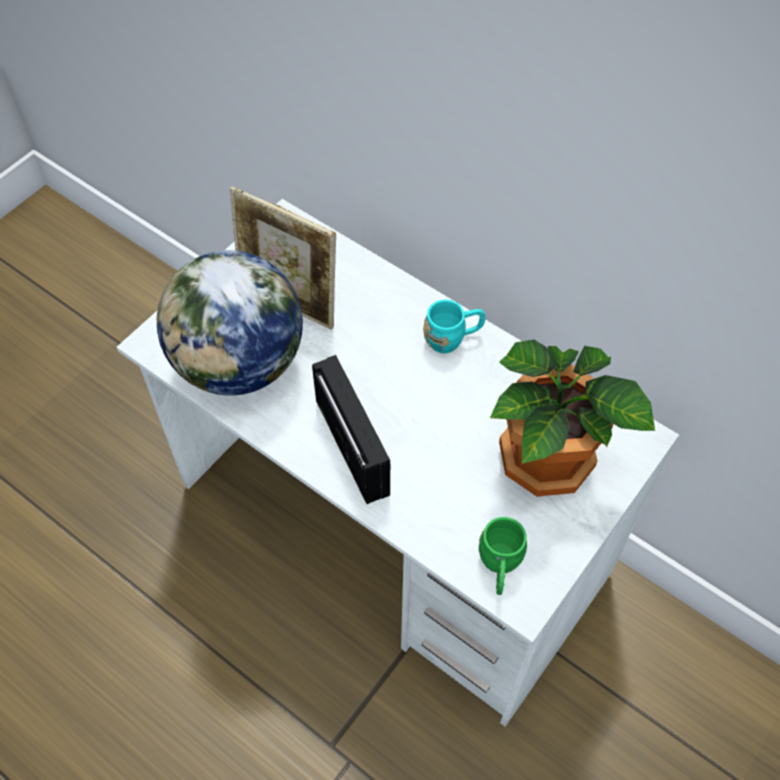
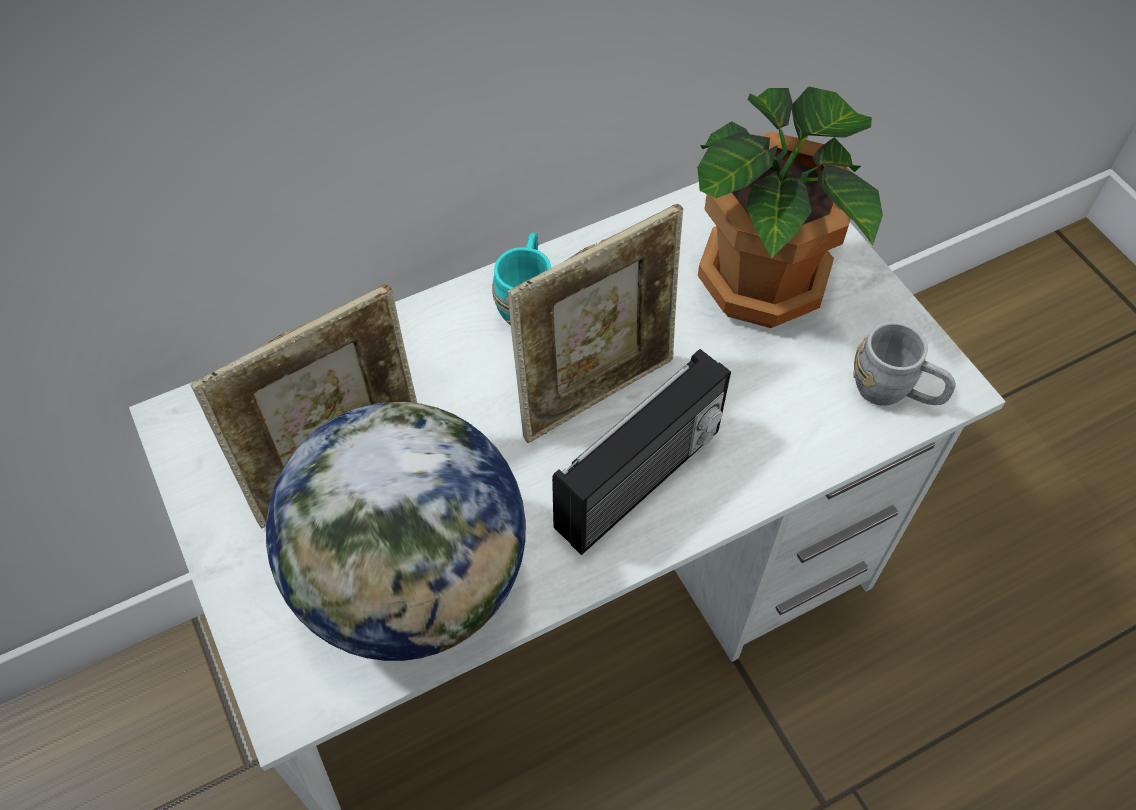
camera: 65 degrees left, 0 degrees up
radio [312,355,390,504] -> radio turned 135 degrees clockwise [552,349,731,555]
green mug [479,517,527,595] -> grey mug [853,322,956,406]
none -> picture frame [507,204,683,443]

